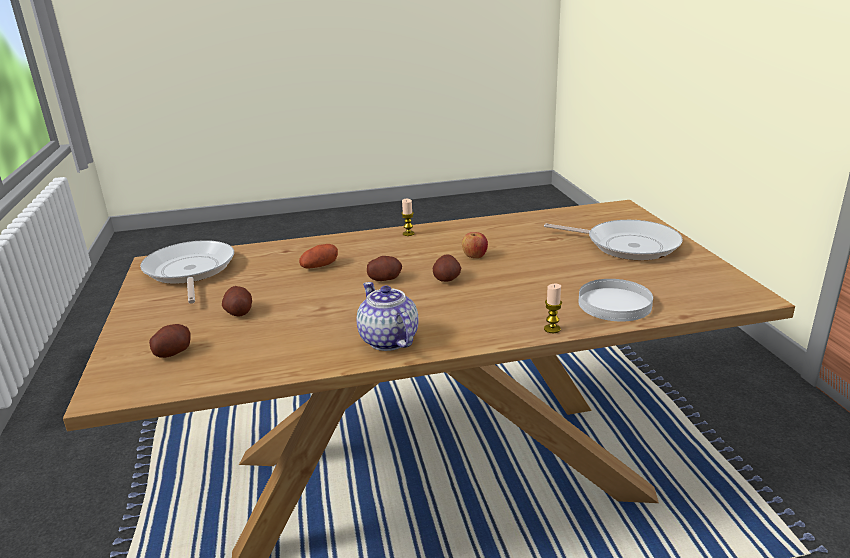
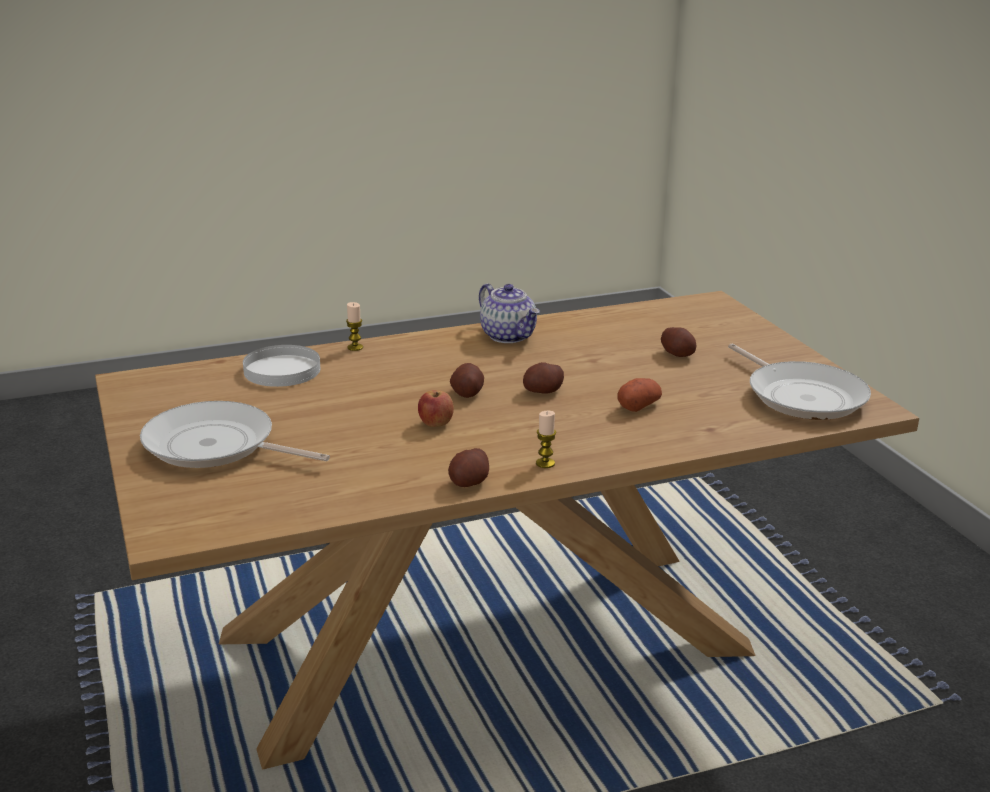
camera: 170 degrees right, 0 degrees up
potato [149,324,190,358] -> potato moved to [448,448,489,487]

